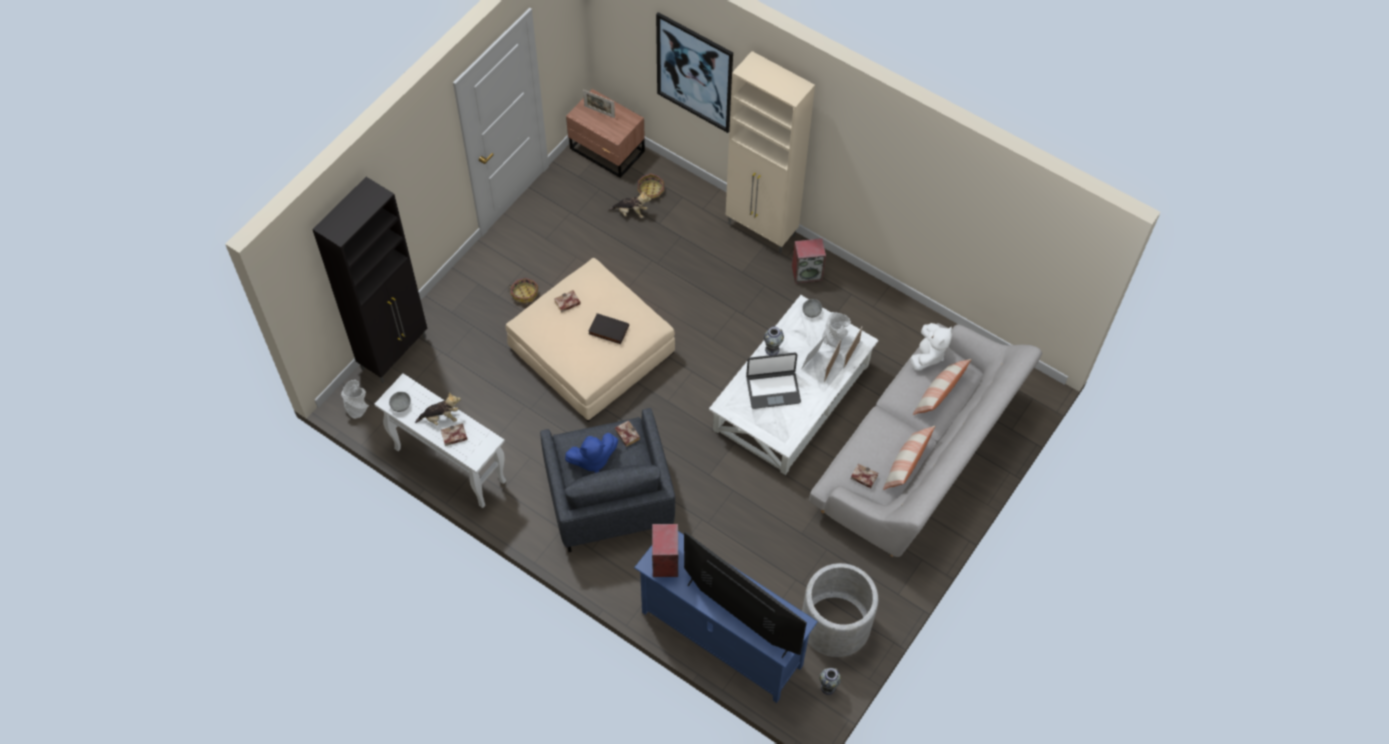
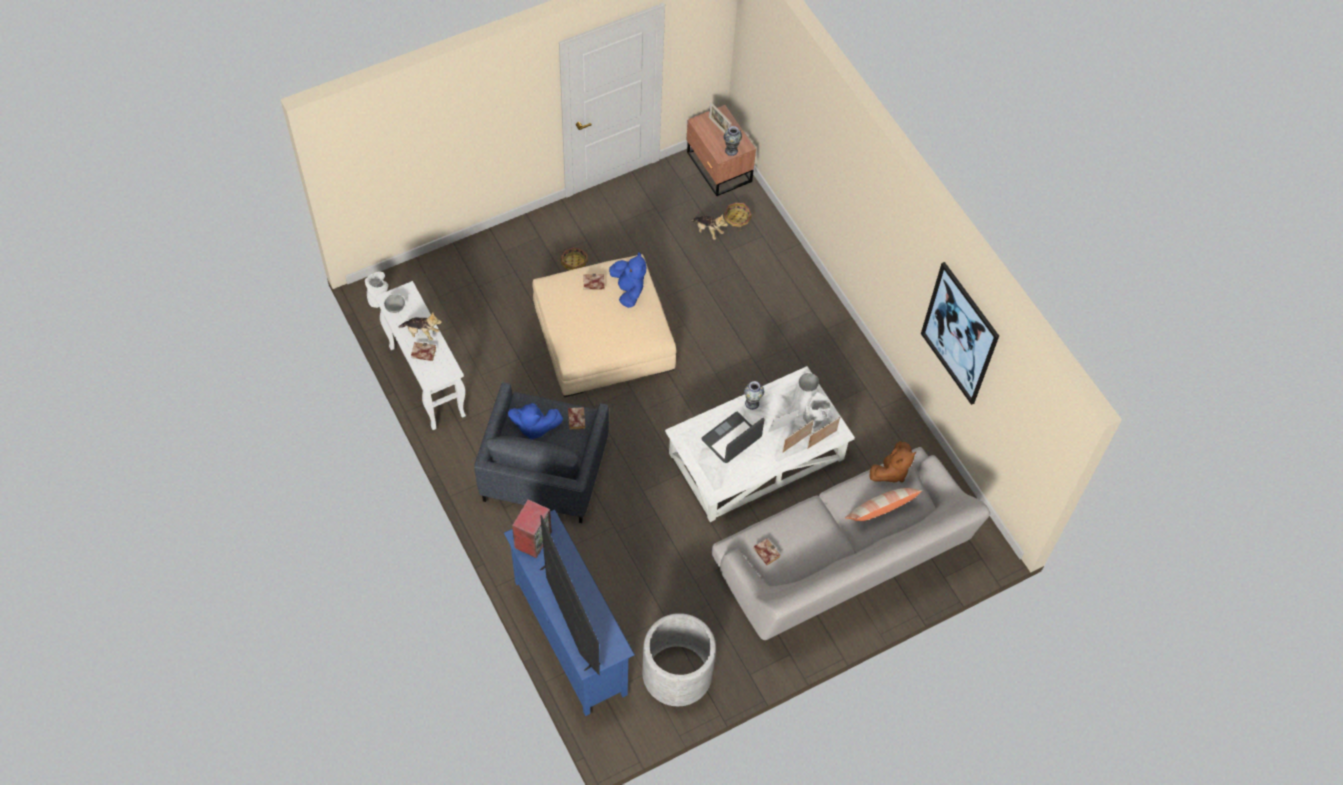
camera: 25 degrees right, 0 degrees up
black cabinet [312,177,427,383] -> none
black book [589,313,629,344] -> none
picture [656,12,733,133] -> picture moved to [921,262,999,405]
beige cabinet [726,51,815,254] -> none
laptop [746,353,801,409] -> laptop turned 120 degrees clockwise [701,412,765,463]
speaker [792,238,826,284] -> none
vase [819,668,841,695] -> vase moved to [723,126,742,156]
pillow [883,426,935,490] -> none
white plush toy [910,323,952,371] -> brown plush toy [870,441,916,482]
none -> blue plush toy [609,252,646,308]

